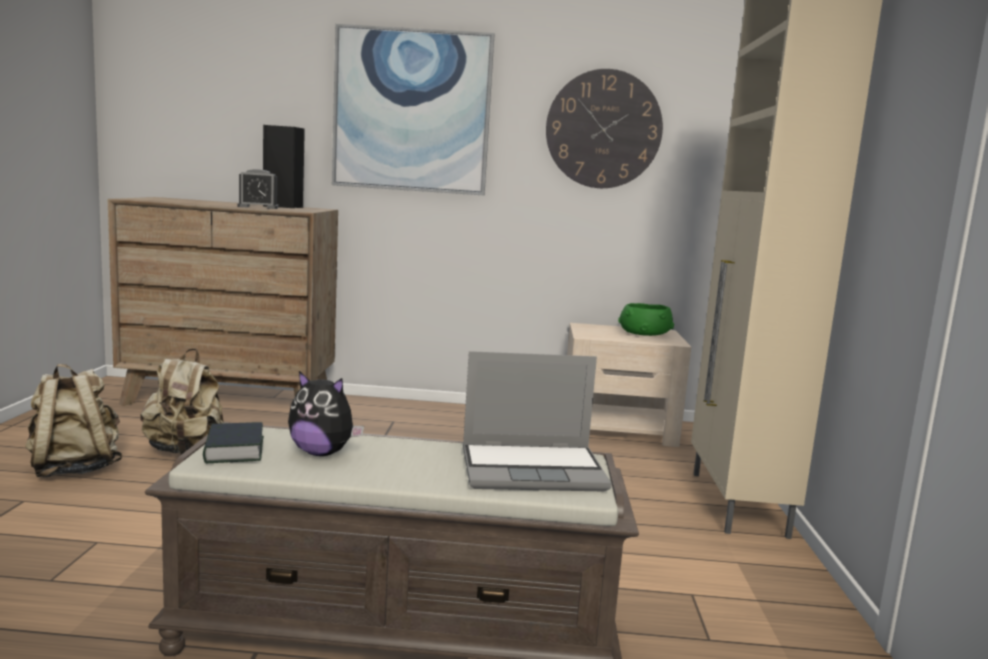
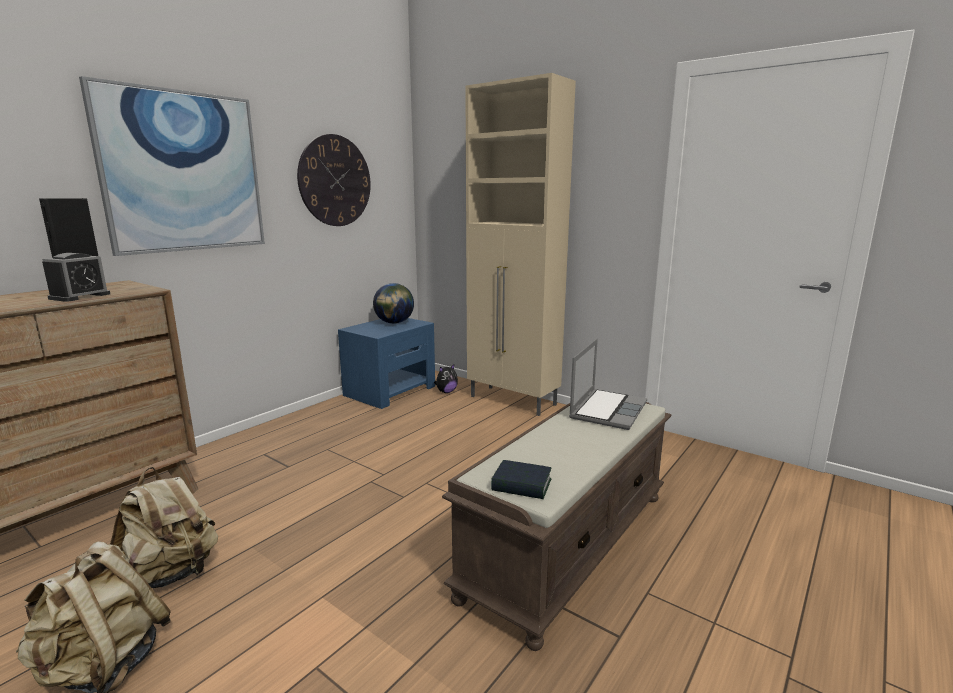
camera: 55 degrees left, 5 degrees up
plush toy [288,371,364,456] -> plush toy moved to [434,364,458,393]
beige nightstand [567,323,691,447] -> blue nightstand [338,318,435,409]
green bowl [618,303,674,336] -> globe [373,283,414,324]

